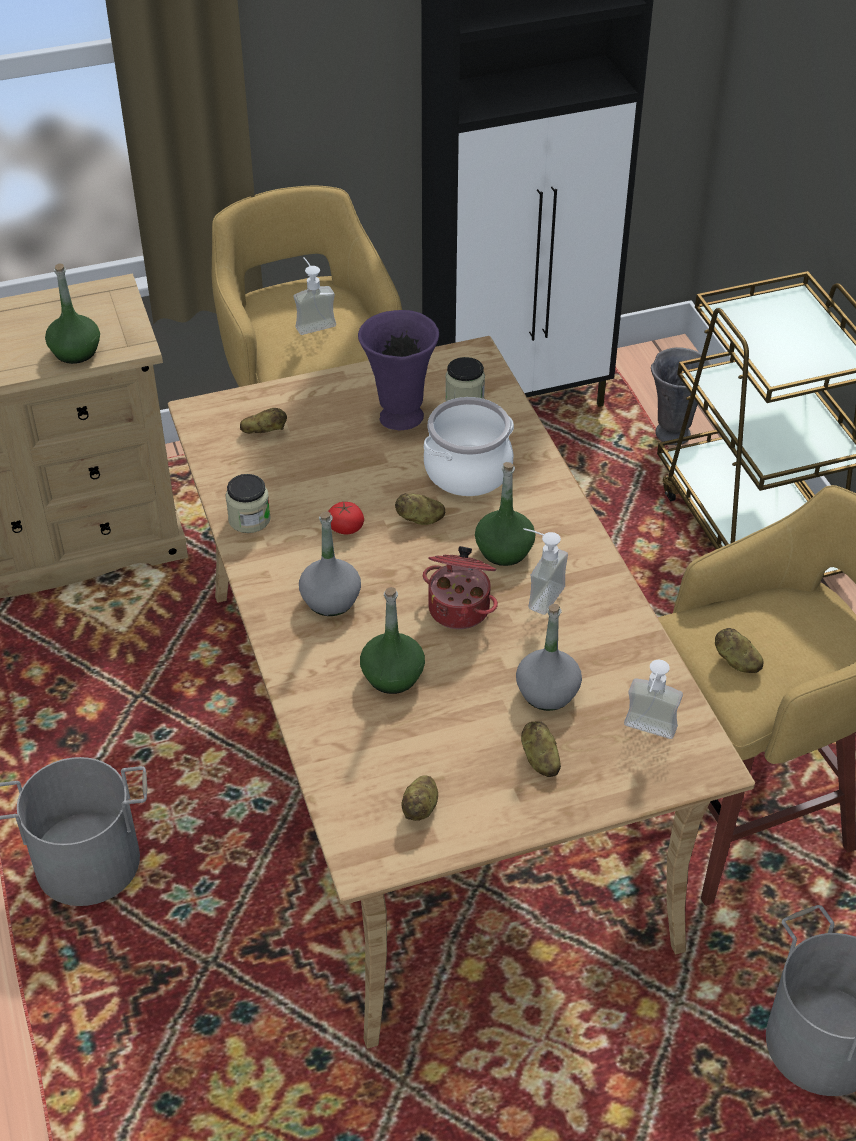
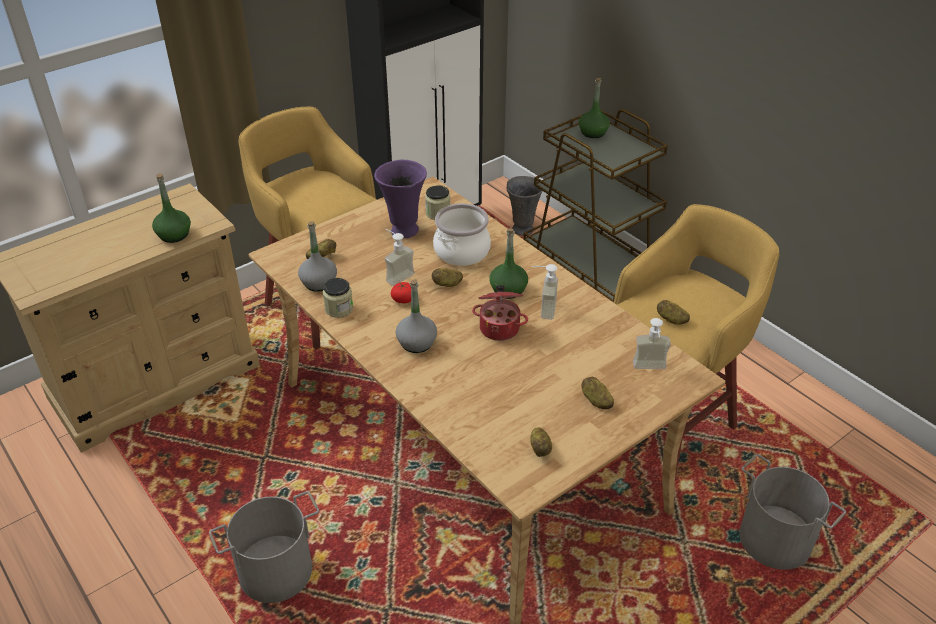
camera: 20 degrees left, 5 degrees down
soap dispenser [294,257,336,335] -> soap dispenser moved to [384,229,415,286]
green bottle [360,587,425,694] -> green bottle moved to [579,78,610,138]
grey bottle [516,604,582,711] -> grey bottle moved to [298,221,337,292]

